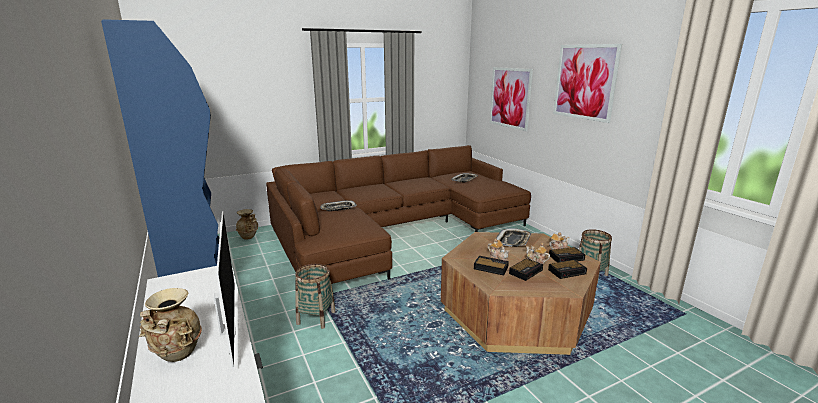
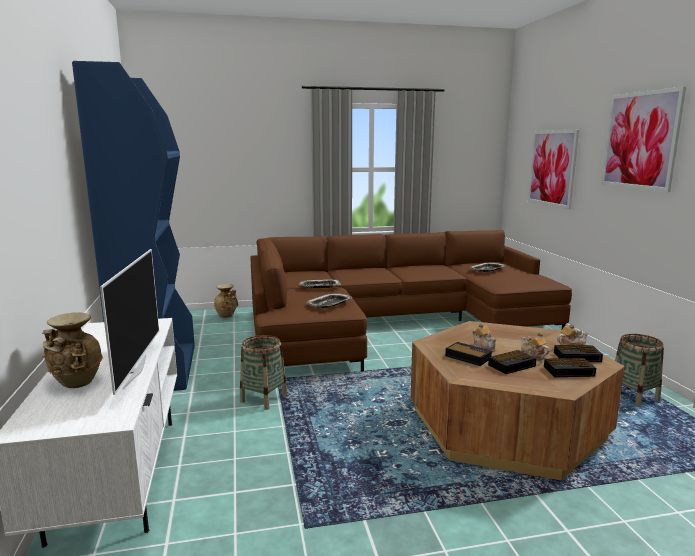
camera: 15 degrees right, 5 degrees down
tray [496,228,531,247] -> tray moved to [306,293,352,308]

